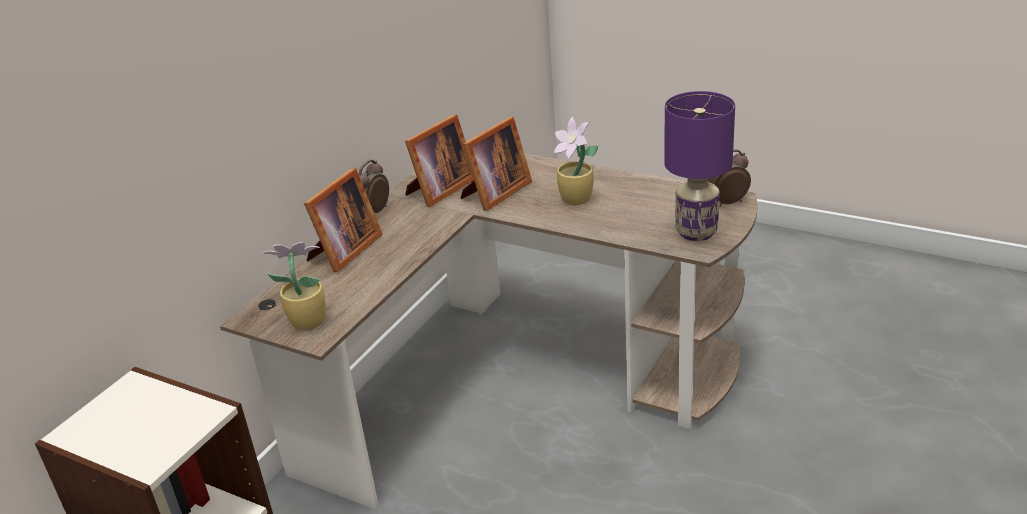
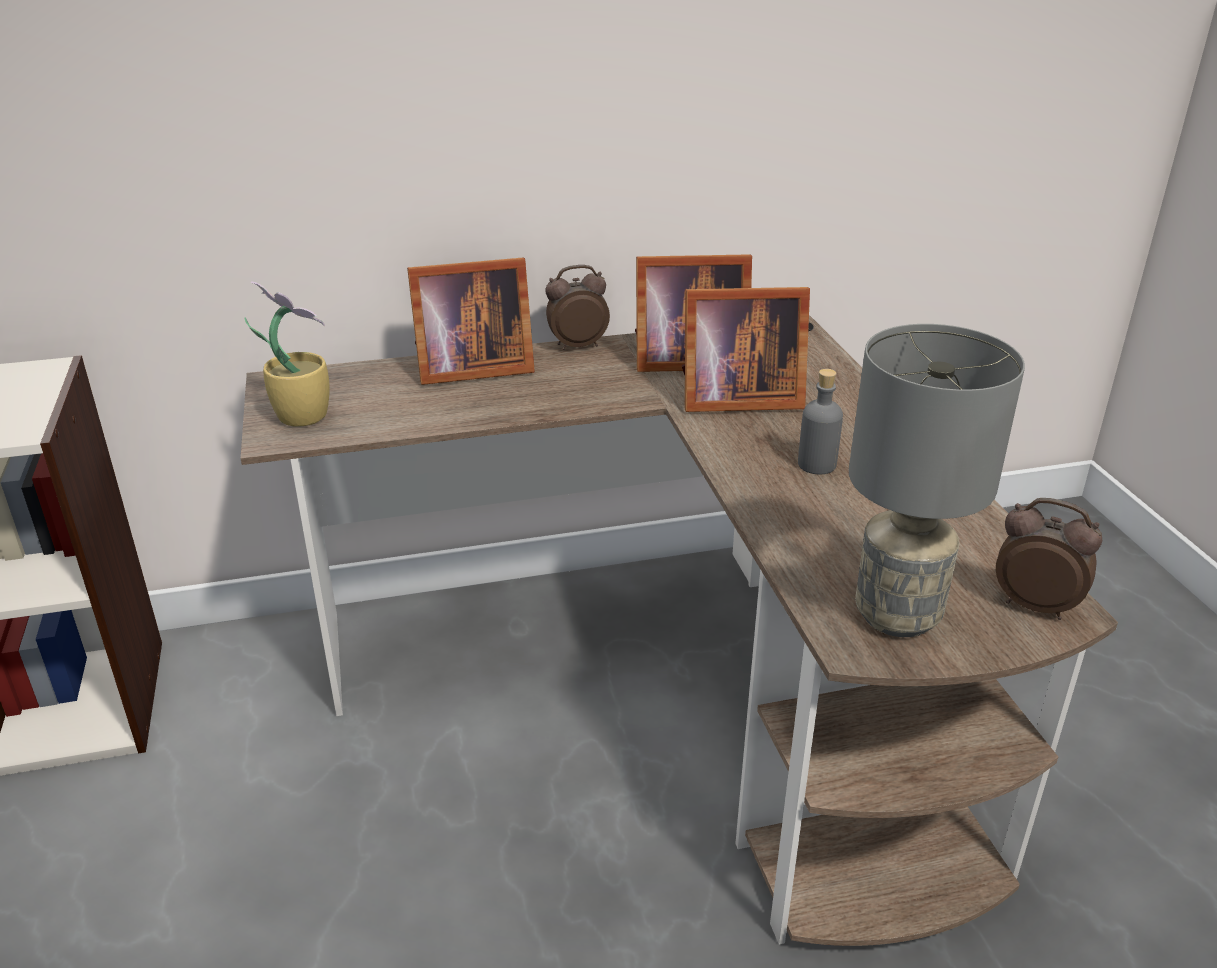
camera: 45 degrees right, 0 degrees up
potted plant [553,117,598,205] -> grey bottle [798,369,843,474]
purple table lamp [664,91,735,241] -> grey table lamp [849,324,1025,637]

